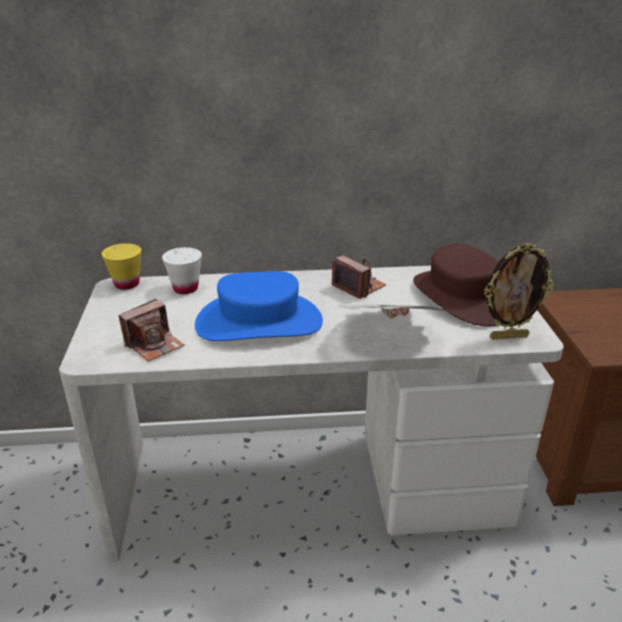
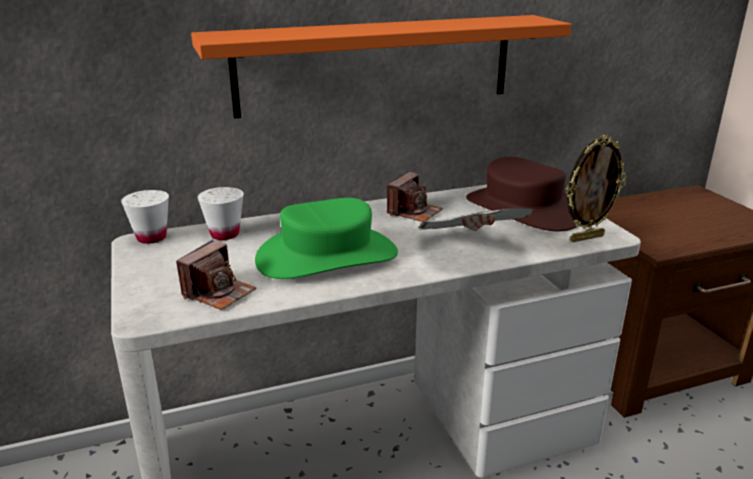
camera: 15 degrees left, 5 degrees down
yellow cup [102,243,141,290] -> white cup [121,190,169,244]
blue hat [195,271,323,341] -> green hat [255,198,398,279]
camera [332,255,386,299] -> camera turned 90 degrees clockwise [387,172,443,222]
none -> orange shelf [191,15,572,119]

